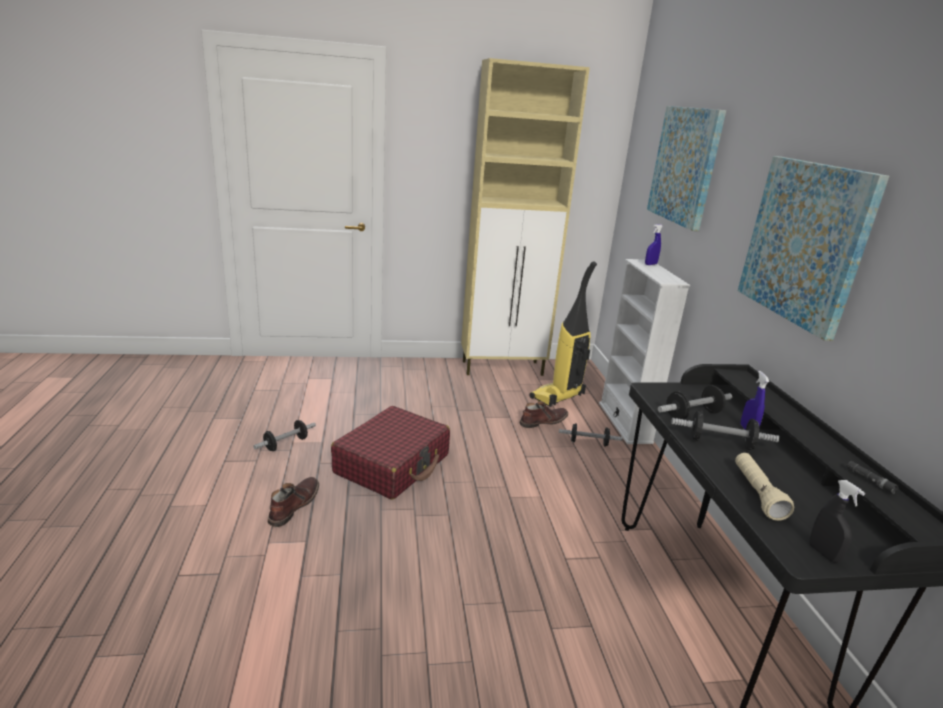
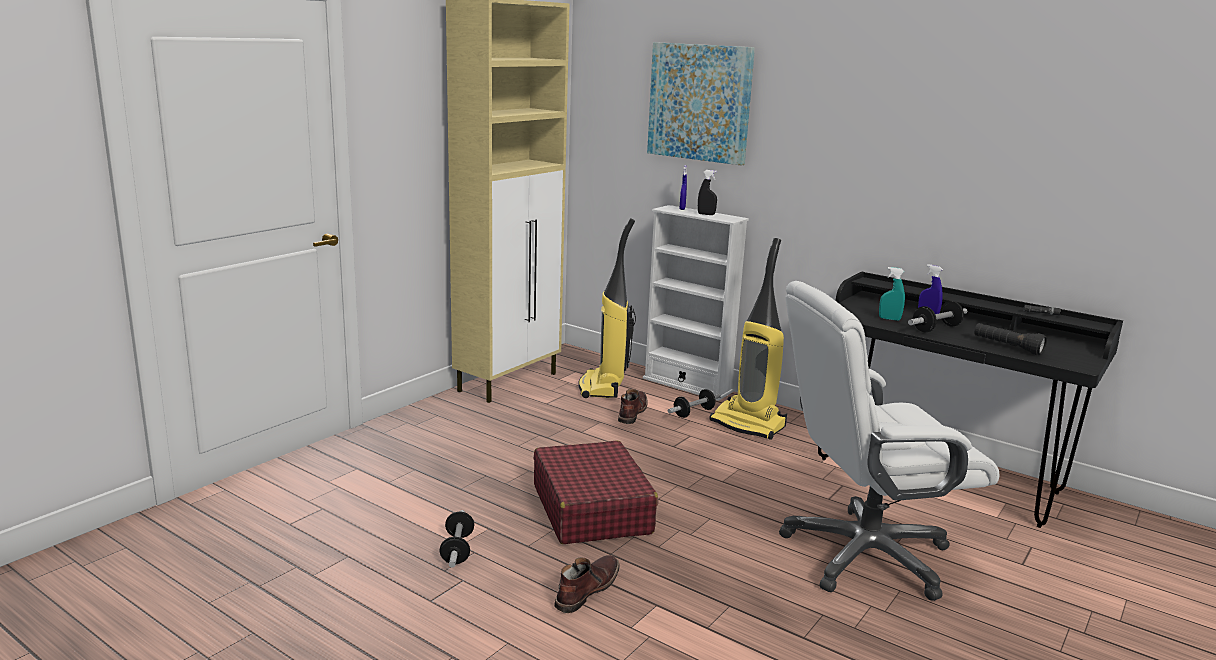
camera: 45 degrees left, 5 degrees down
brown boot [268,477,319,527] -> brown boot turned 60 degrees clockwise [554,555,620,613]
dumbbell [658,385,732,420] -> turquoise spray bottle [879,267,905,321]
beige flashlight [735,453,794,521] -> black flashlight [974,323,1047,355]
picture [738,156,889,341] -> none
black spray bottle [810,480,865,563] -> black spray bottle moved to [698,170,717,215]
none -> vacuum cleaner [709,238,787,440]
none -> white office chair [779,281,1000,601]

